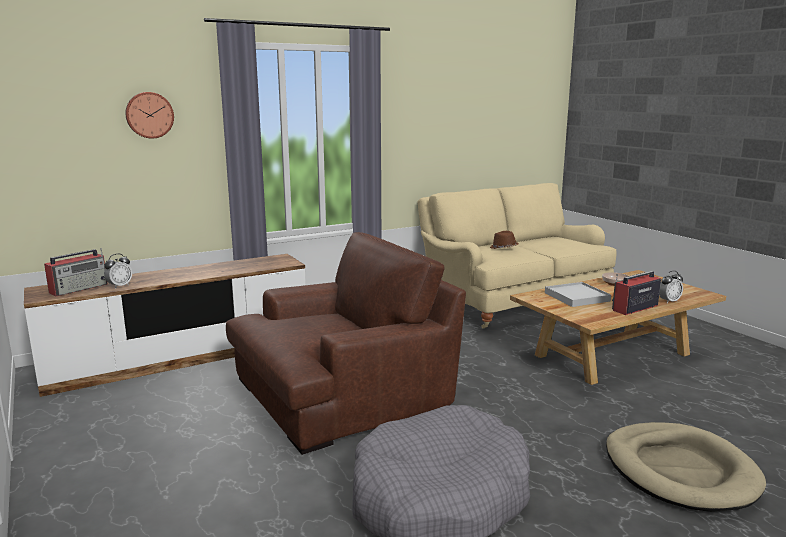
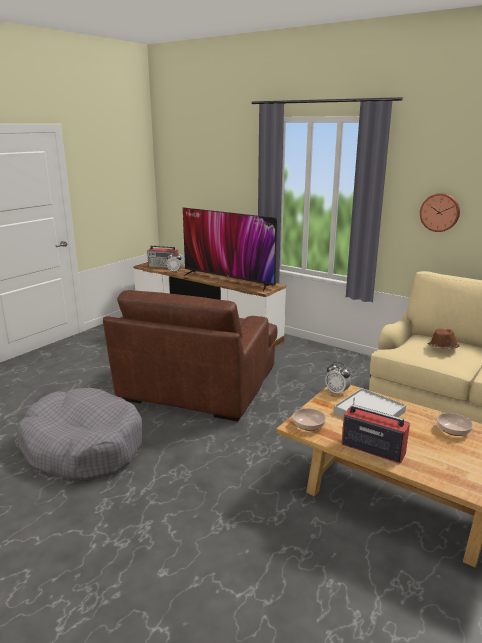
camera: 65 degrees right, 5 degrees up
wall clock [125,92,174,139] -> wall clock moved to [420,193,460,232]
brown armchair [226,232,466,455] -> brown armchair turned 75 degrees clockwise [103,290,277,421]
beige dog bed [606,422,766,512] -> none
alarm clock [659,271,683,303] -> alarm clock moved to [325,362,351,395]
none -> television [183,207,277,292]
none -> bowl [293,408,326,431]

